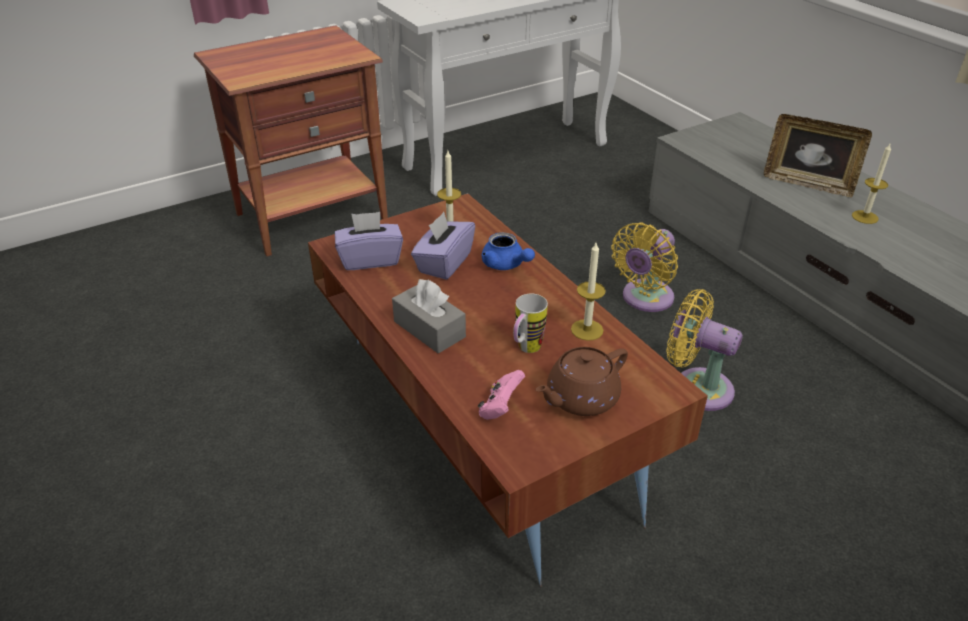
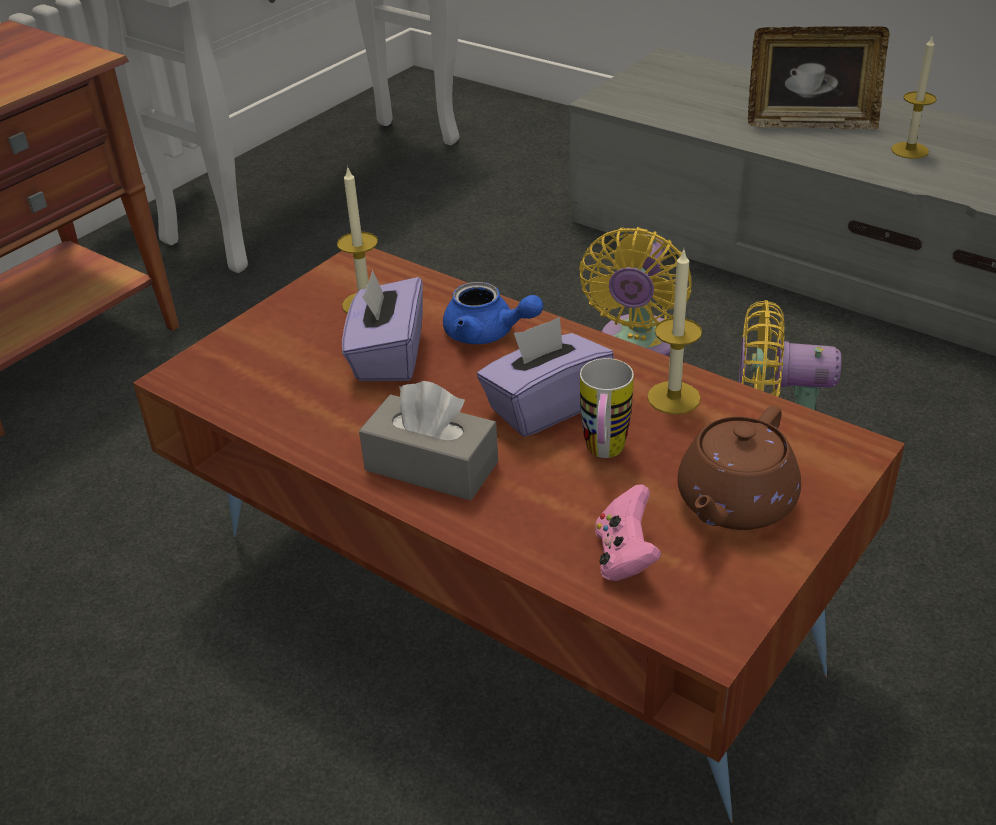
camera: 20 degrees left, 0 degrees up
purple tissue box [335,212,403,270] -> purple tissue box moved to [477,317,614,437]

